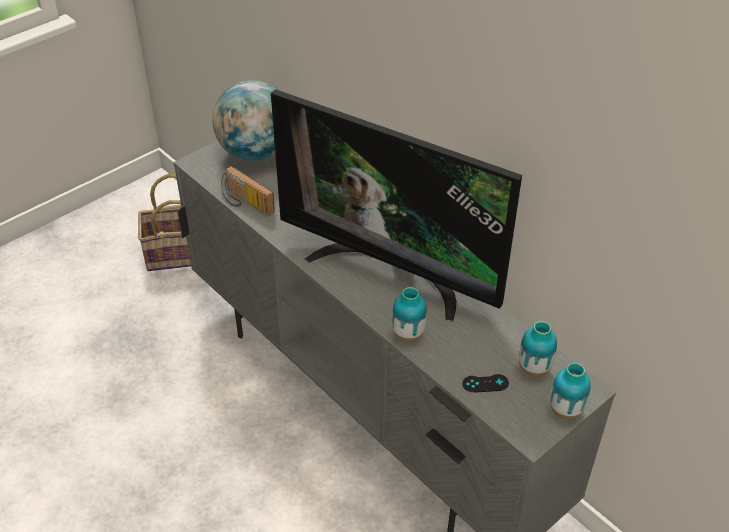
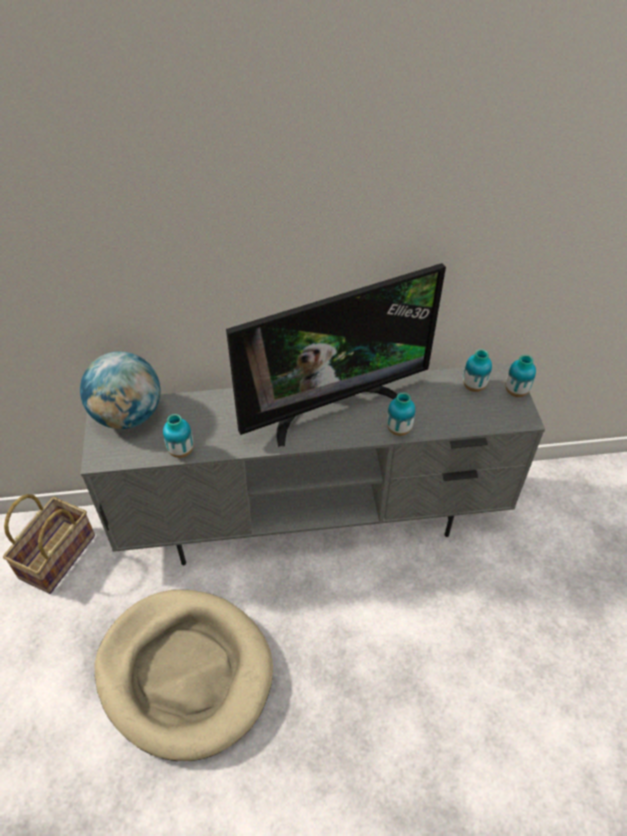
camera: 55 degrees left, 5 degrees up
radio [221,166,275,216] -> vase [163,414,193,458]
black game controller [462,374,509,393] -> none
none -> beige dog bed [95,589,273,761]

